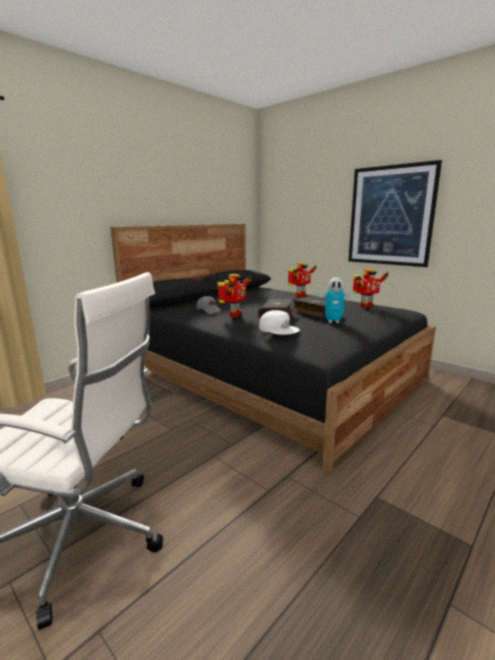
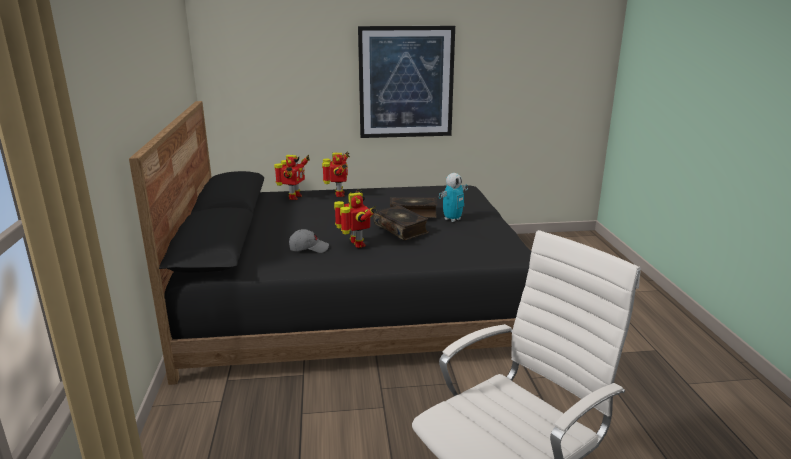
camera: 50 degrees left, 5 degrees up
white cap [259,310,300,335] -> none
toy robot [353,269,389,308] -> toy robot moved to [274,155,310,200]

